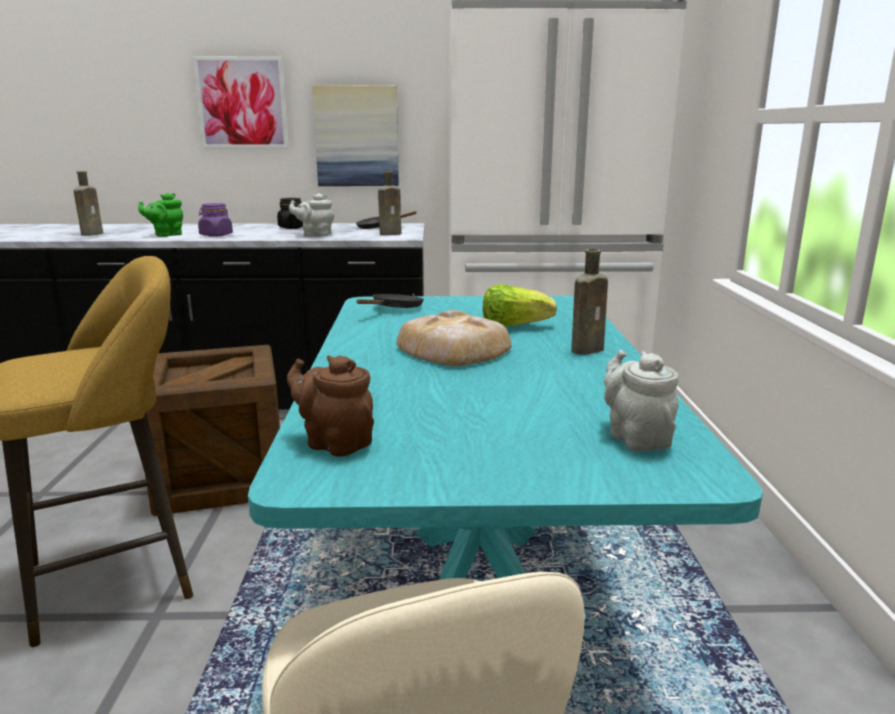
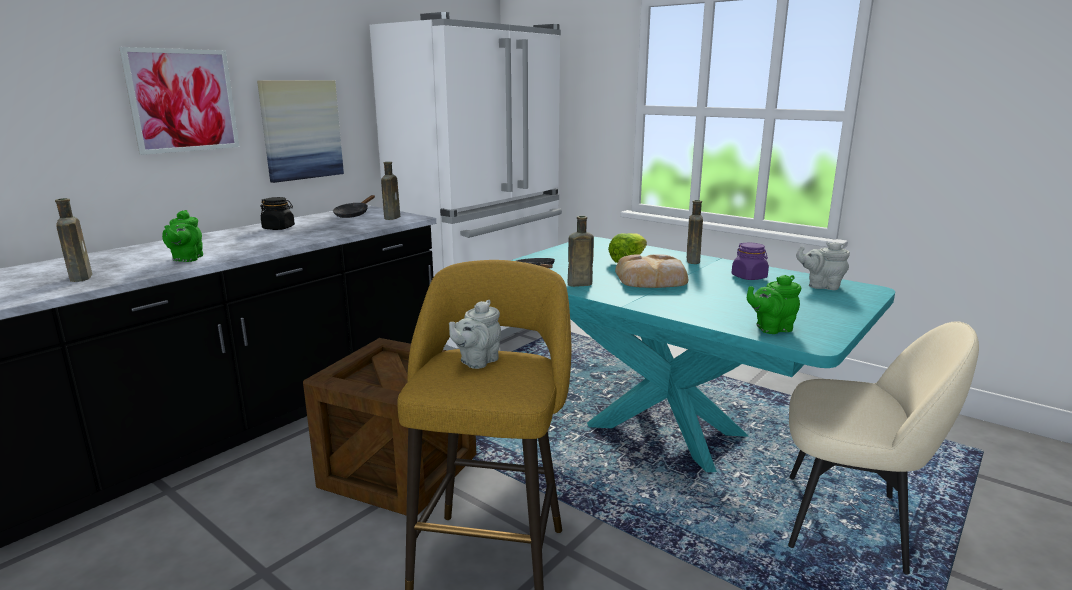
camera: 50 degrees left, 0 degrees up
purple jar [198,203,233,237] -> purple jar moved to [731,243,769,280]
brown teapot [287,355,374,457] -> green teapot [747,275,801,334]
grey teapot [289,193,334,237] -> grey teapot moved to [449,300,501,369]
none -> brown bottle [568,216,594,287]

